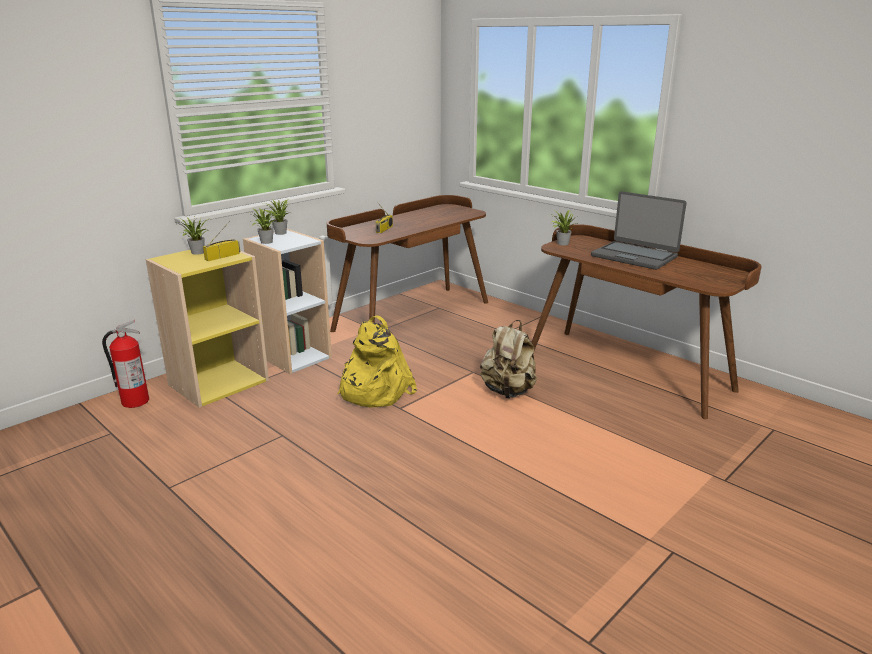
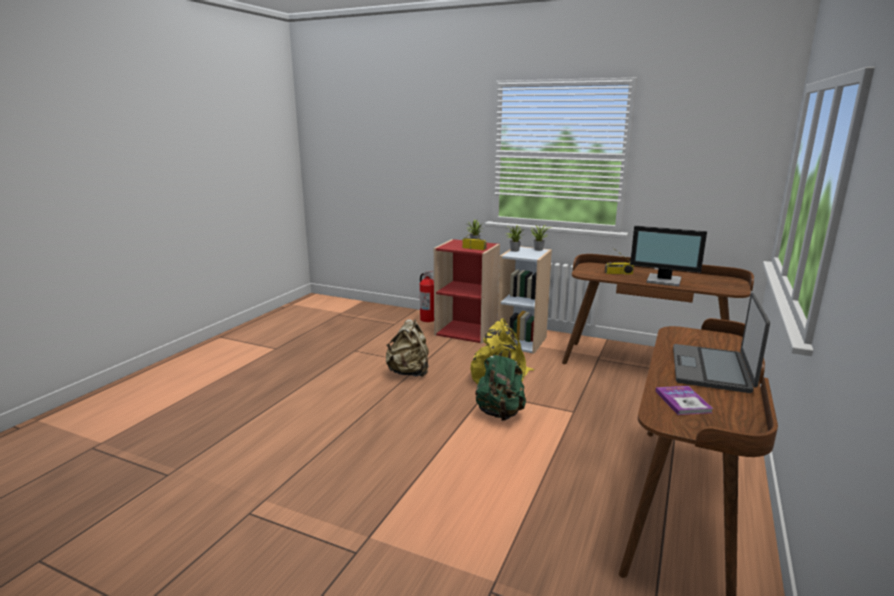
camera: 70 degrees right, 5 degrees down
yellow bookcase [146,250,269,408] -> red bookcase [434,239,500,344]
beige backpack [480,320,537,398] -> beige backpack moved to [386,319,429,377]
potted plant [549,210,577,246] -> none
none -> green backpack [475,349,526,421]
none -> monitor [630,226,707,287]
none -> book [655,386,713,415]

